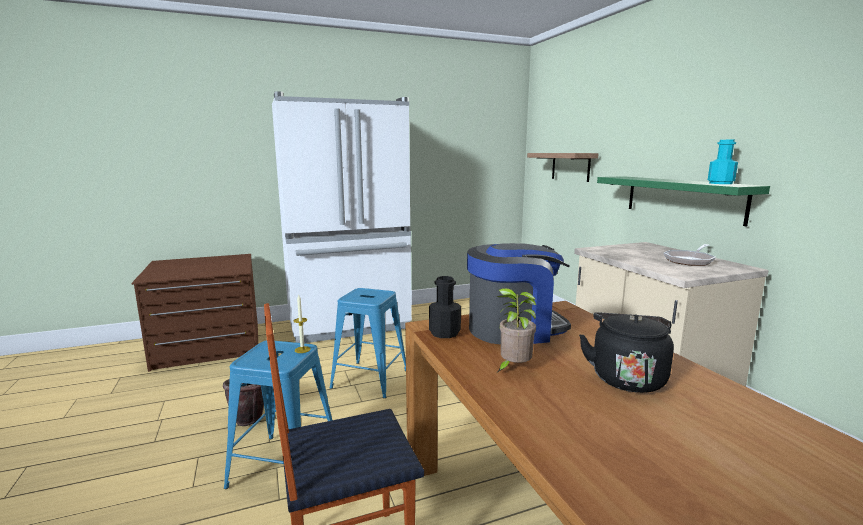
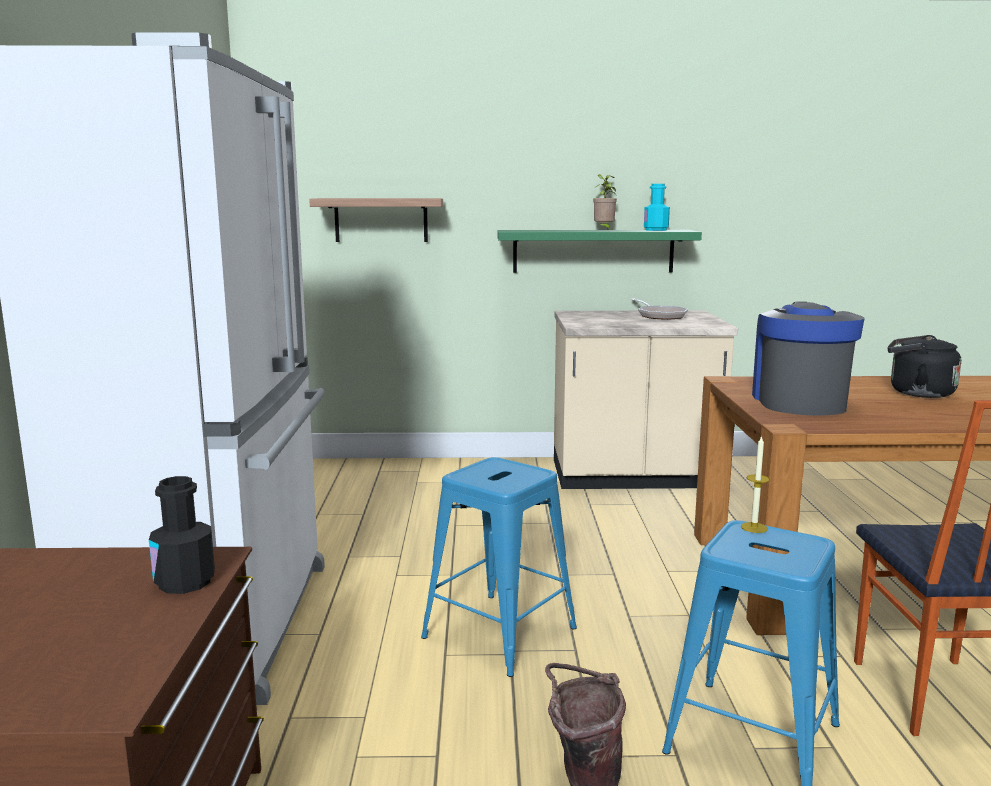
camera: 70 degrees left, 0 degrees up
black bottle [429,276,461,338] -> black bottle moved to [149,476,215,594]
potted plant [497,288,536,372] -> potted plant moved to [593,174,617,229]

